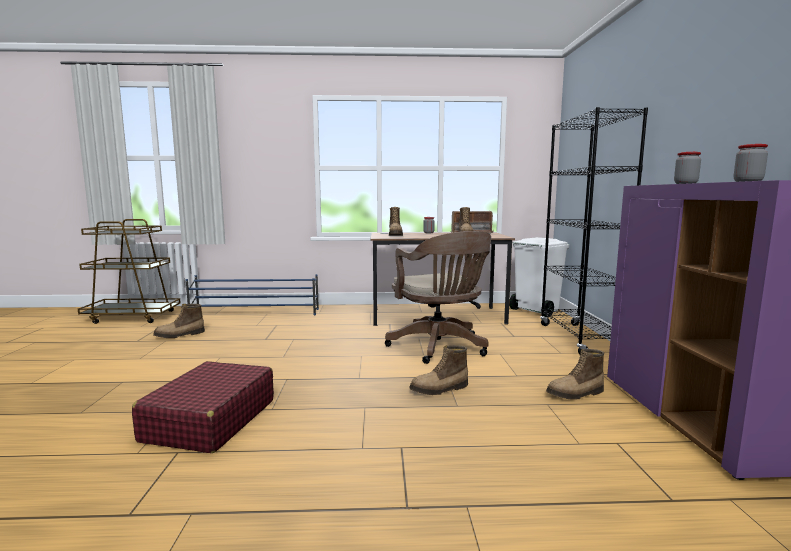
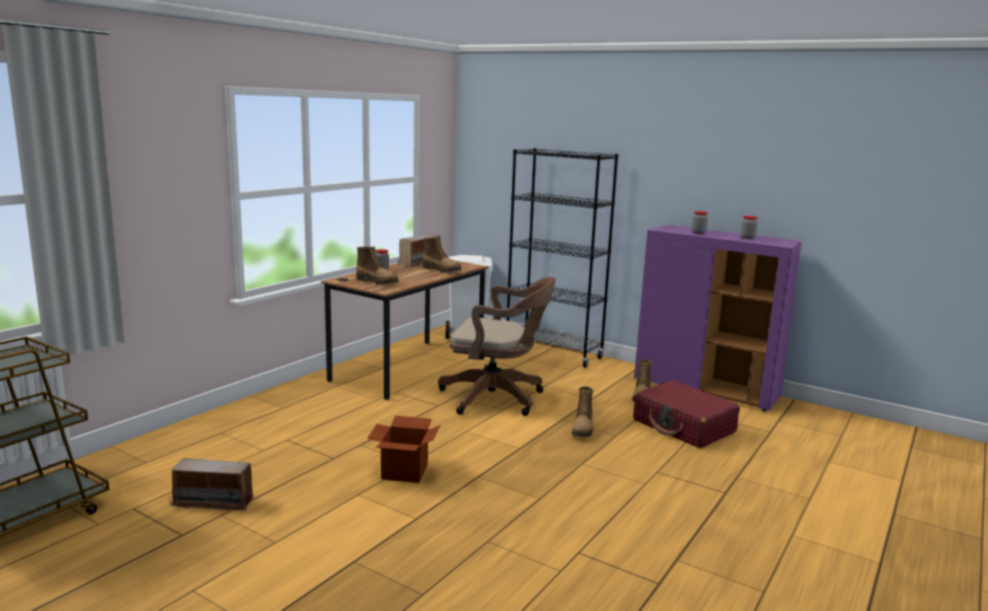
camera: 55 degrees left, 5 degrees up
red suitcase [132,361,274,453] -> red suitcase moved to [633,380,740,448]
boot [153,304,205,338] -> radio [169,458,254,511]
blue shoe rack [185,274,319,315] -> none
none -> cardboard box [367,416,440,483]

